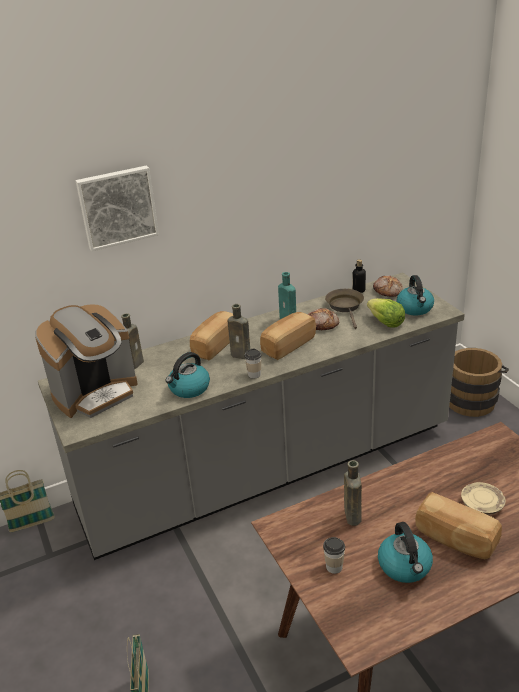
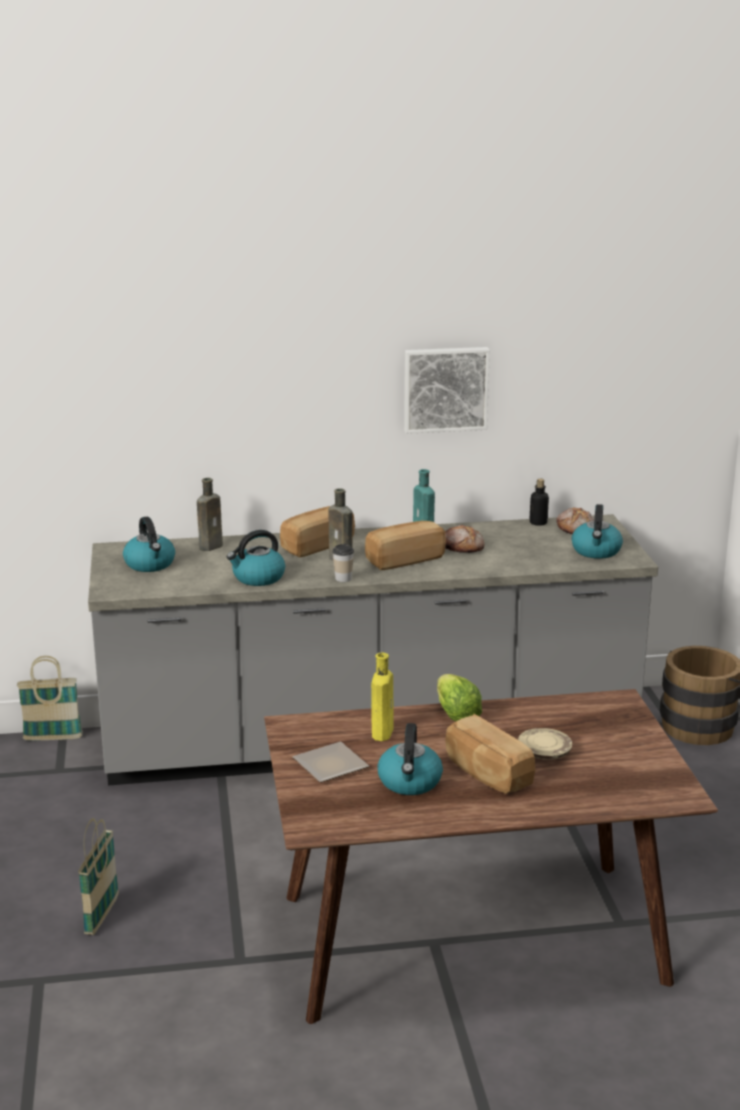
camera: 15 degrees right, 10 degrees down
coffee machine [35,304,138,418] -> kettle [123,517,175,572]
picture [75,165,159,251] -> picture moved to [404,347,490,434]
cup [323,537,345,574] -> plate [292,742,369,783]
brown frying pan [325,289,364,329] -> none
brown bottle [344,460,362,526] -> yellow bottle [371,653,394,741]
lettuce [367,298,405,328] -> lettuce moved to [437,674,482,721]

